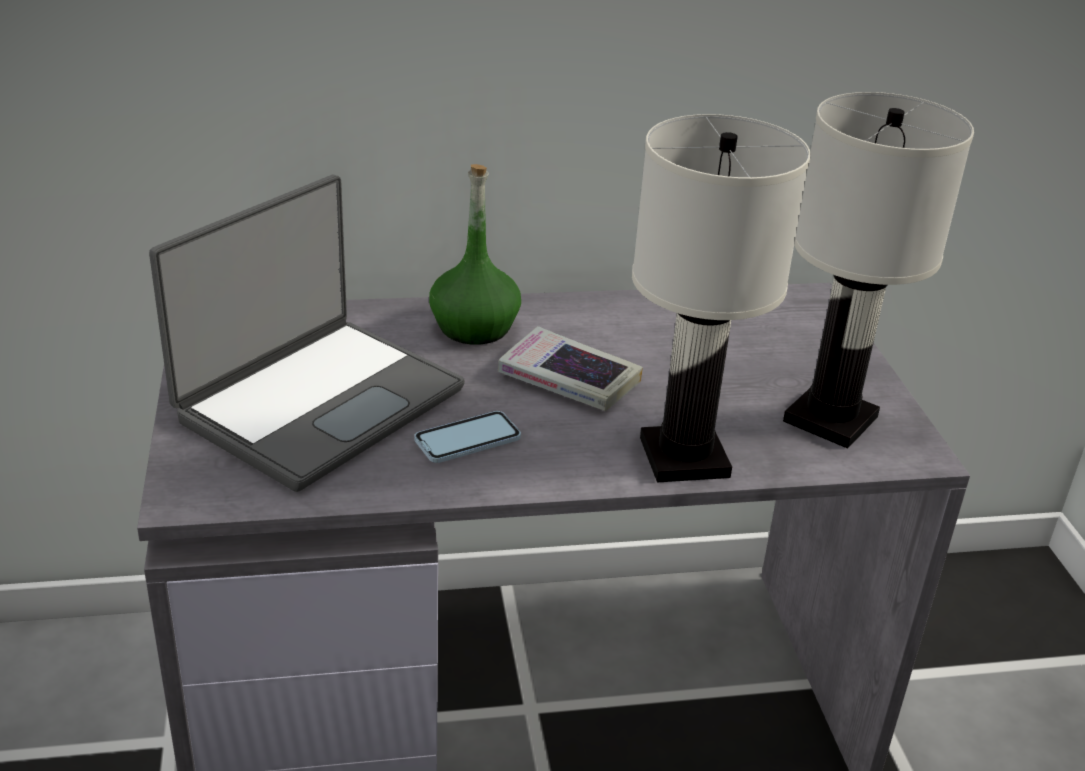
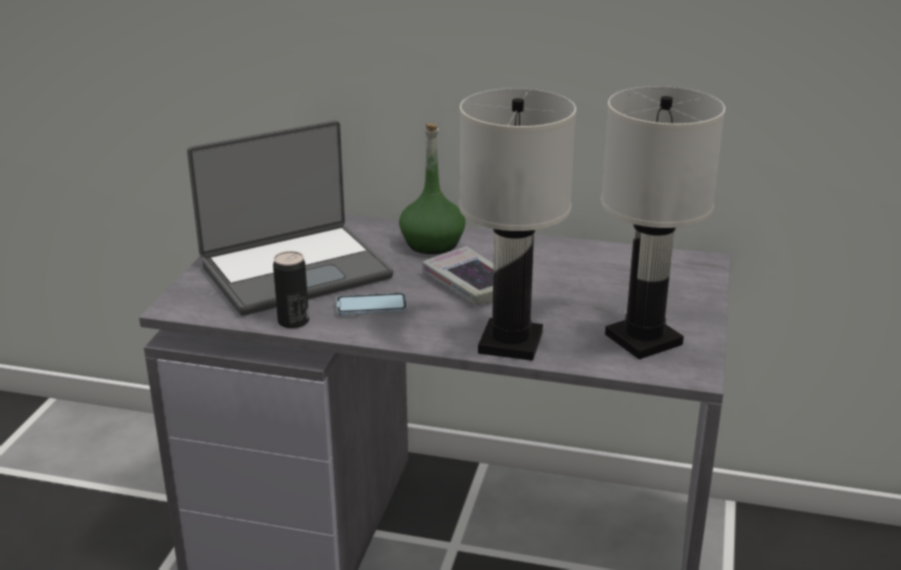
camera: 25 degrees right, 5 degrees down
none -> can [273,251,309,329]

